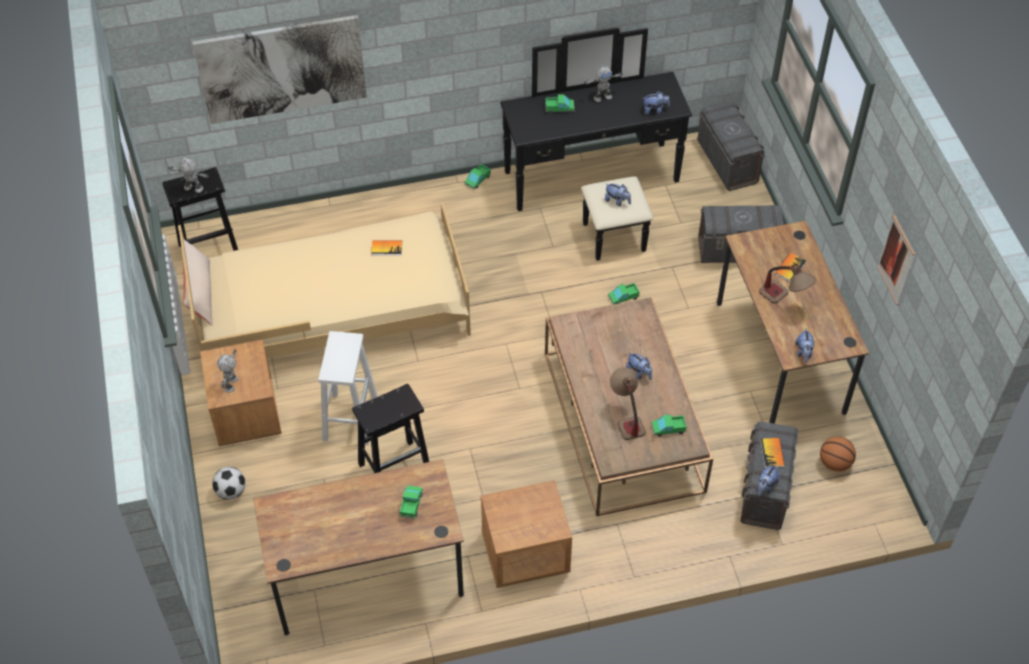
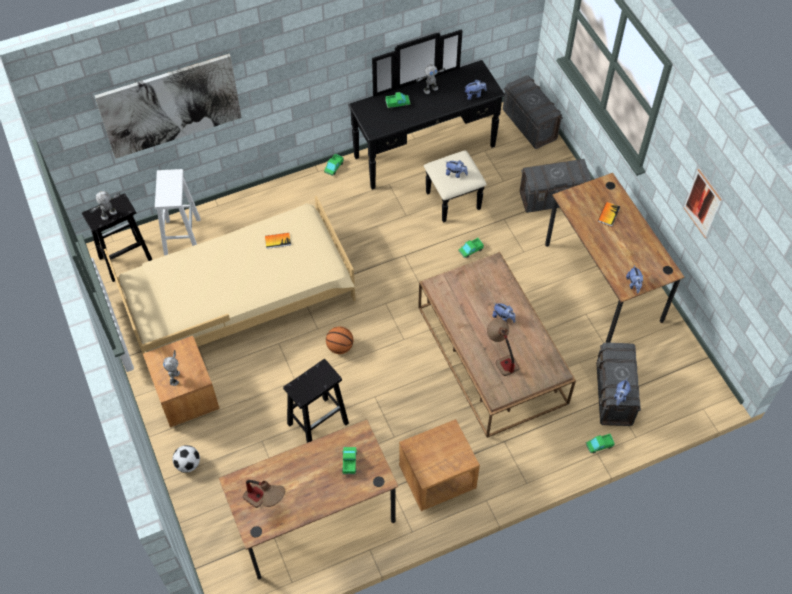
camera: 10 degrees left, 5 degrees up
toy robot [168,157,209,193] -> toy robot turned 45 degrees counterclockwise [89,191,121,220]
beige pillow [183,239,213,326] -> none
white stool [318,331,378,445] -> white stool moved to [155,169,201,256]
toy truck [651,414,686,437] -> toy truck moved to [586,434,615,454]
table lamp [759,264,816,303] -> table lamp moved to [243,480,285,508]
book [760,438,785,468] -> none
basketball [820,436,856,472] -> basketball moved to [326,326,353,354]

